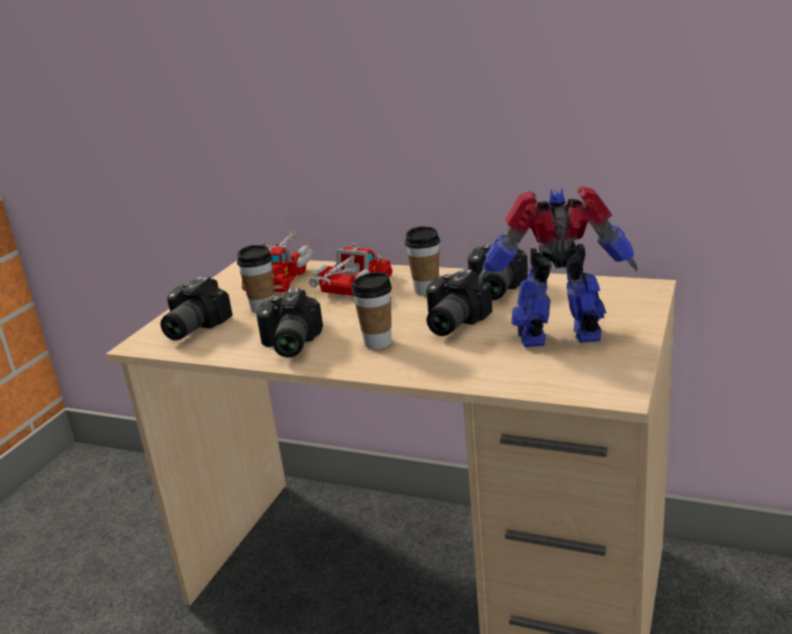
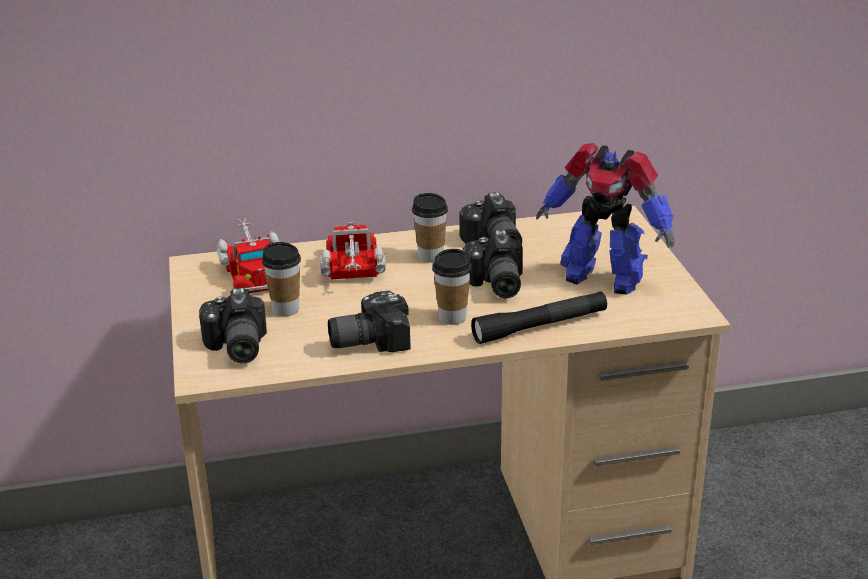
camera: 35 degrees left, 5 degrees up
camera [256,288,323,358] -> camera turned 105 degrees clockwise [328,291,411,352]
toy robot [478,186,638,347] -> toy robot turned 120 degrees counterclockwise [536,143,675,295]
none -> black flashlight [471,291,607,344]

